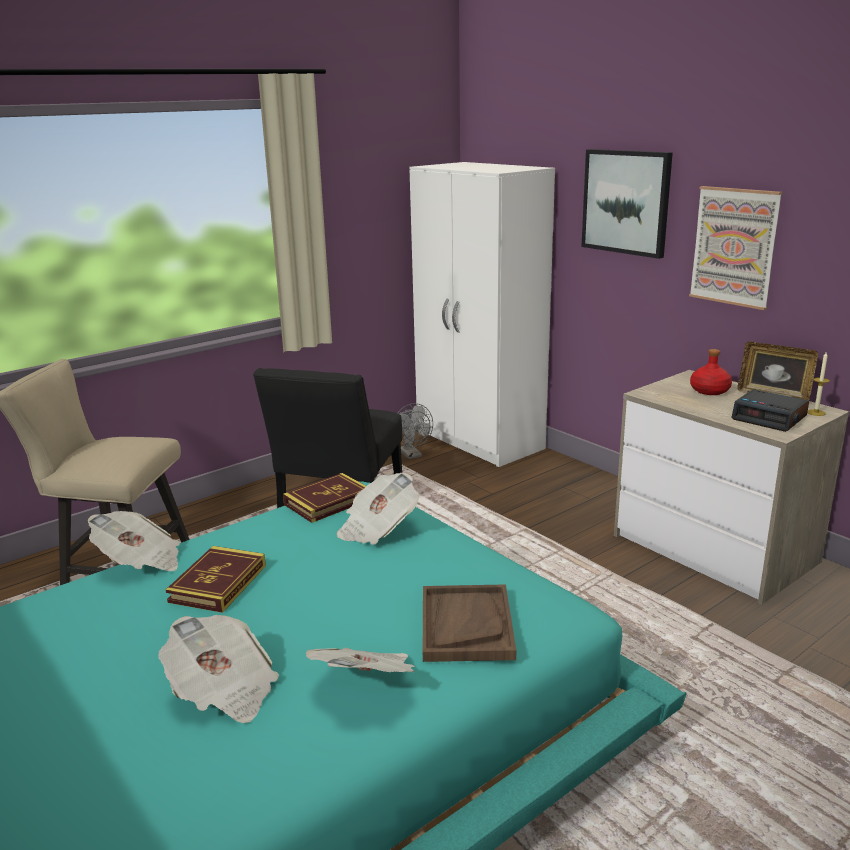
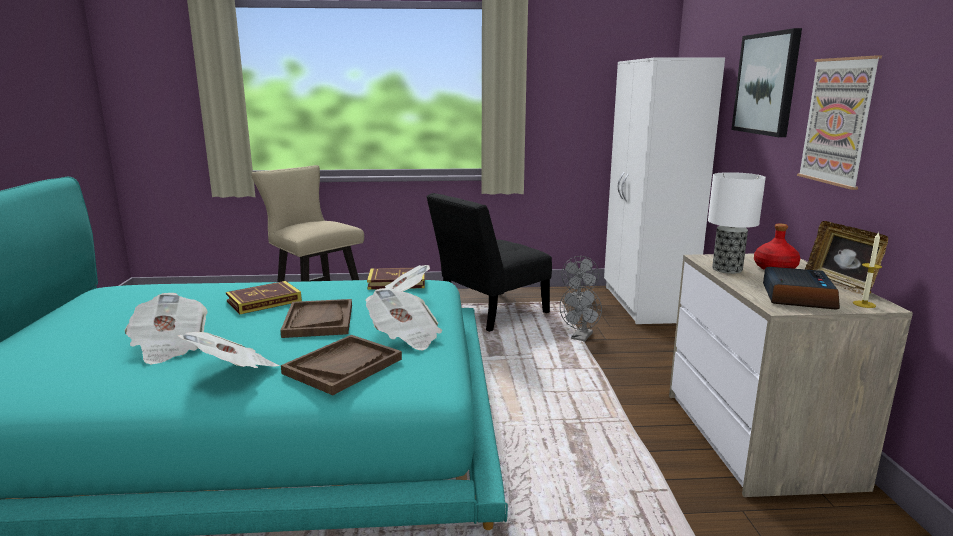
camera: 35 degrees right, 5 degrees down
newspaper [88,511,180,571] -> newspaper moved to [366,288,442,350]
alarm clock [731,389,809,432] -> alarm clock turned 150 degrees counterclockwise [763,267,840,310]
none -> brown tray [280,299,352,338]
none -> grey fan [560,286,602,342]
none -> table lamp [708,172,766,274]

